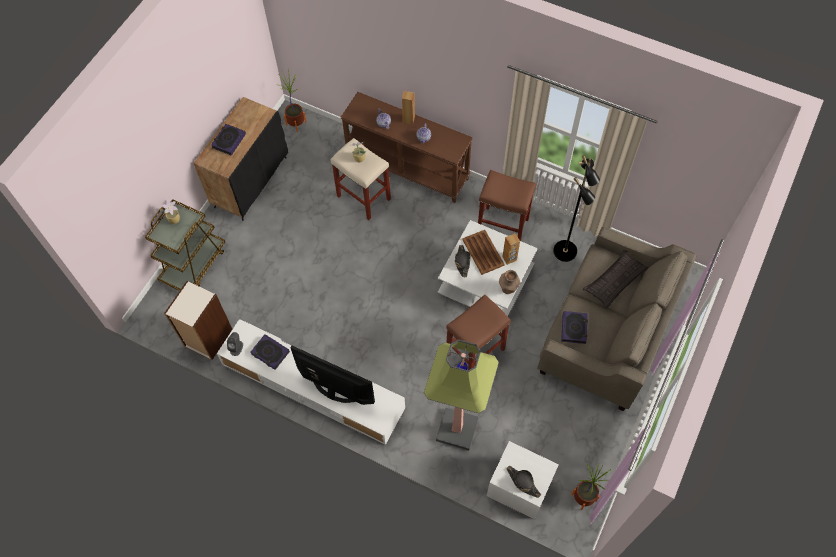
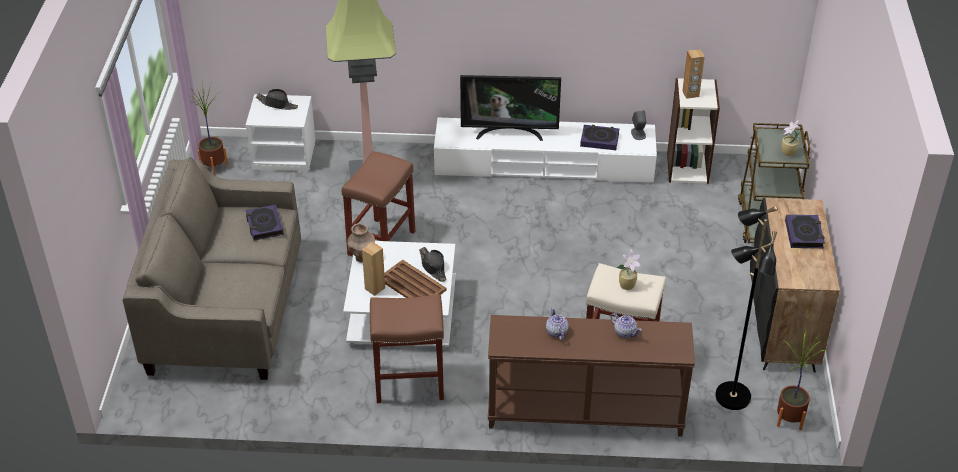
camera: 155 degrees right, 20 degrees down
brown speaker [402,91,415,124] -> brown speaker moved to [682,49,705,99]
black floor lamp [553,155,600,262] -> black floor lamp moved to [715,206,778,410]
pillow [583,250,649,309] -> none

